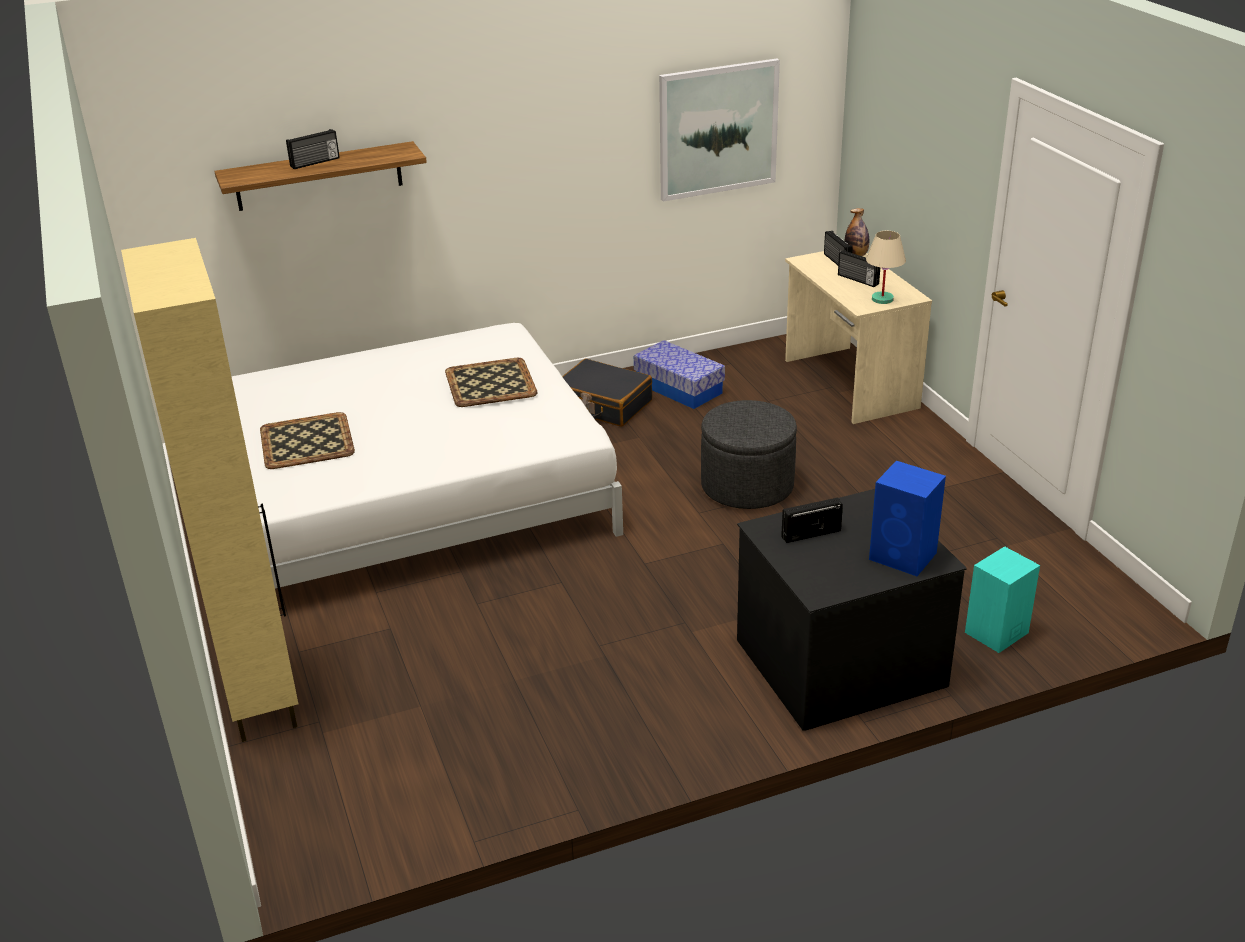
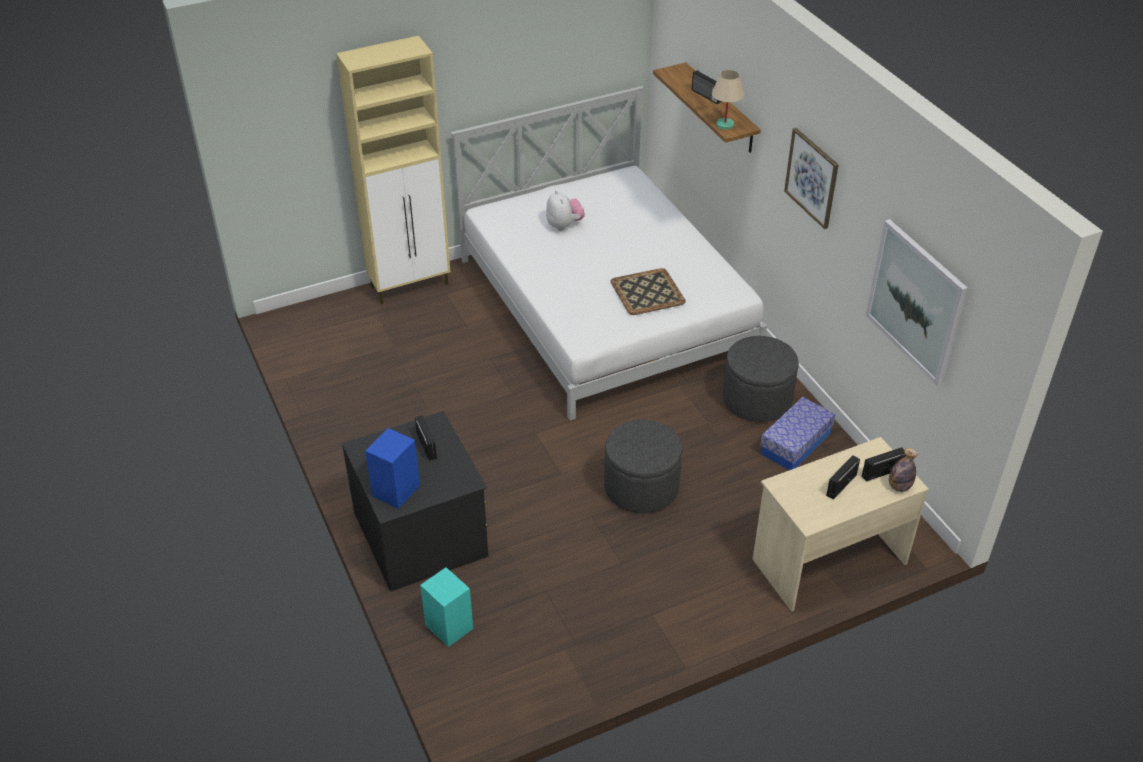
camera: 85 degrees right, 10 degrees up
tray [260,412,355,469] -> plush toy [546,190,585,231]
black suitcase [562,359,652,427] -> grey ottoman [723,336,799,422]
beige table lamp [866,231,906,304] -> beige table lamp moved to [712,70,744,130]
none -> picture [784,128,839,229]

